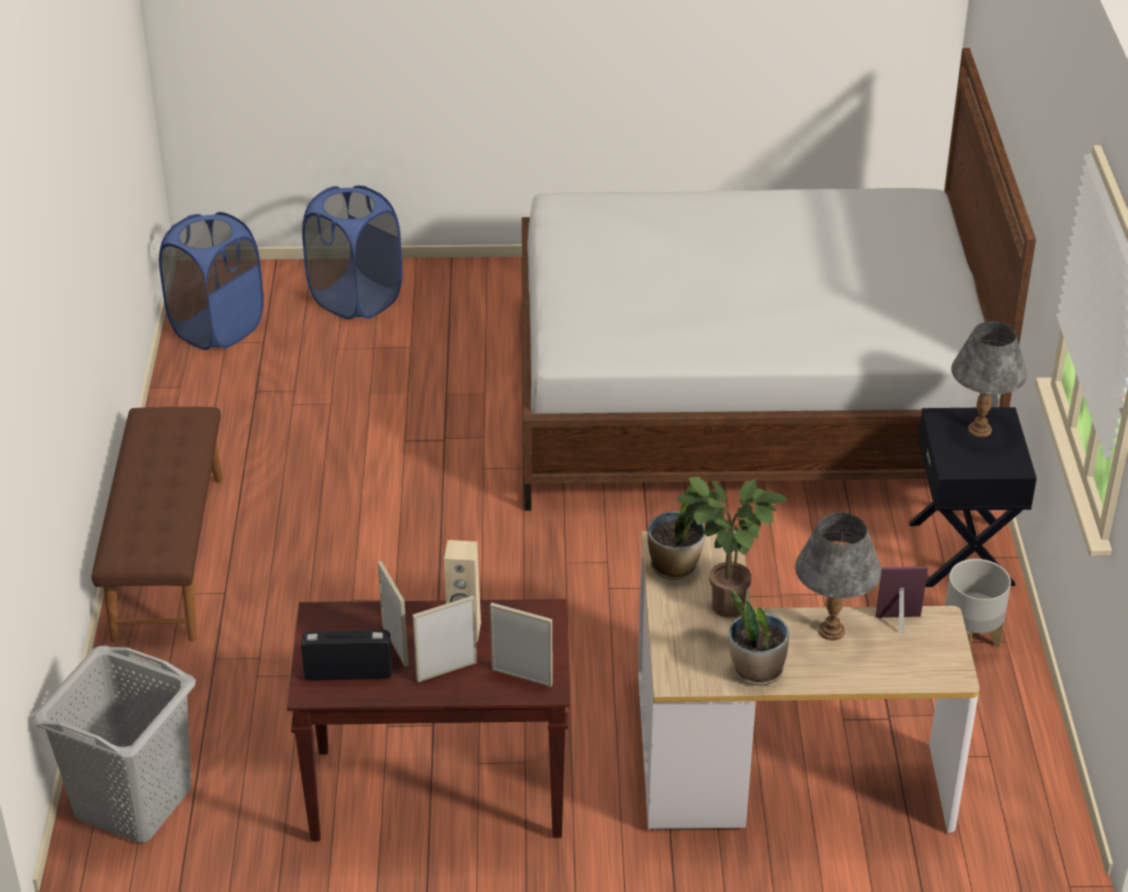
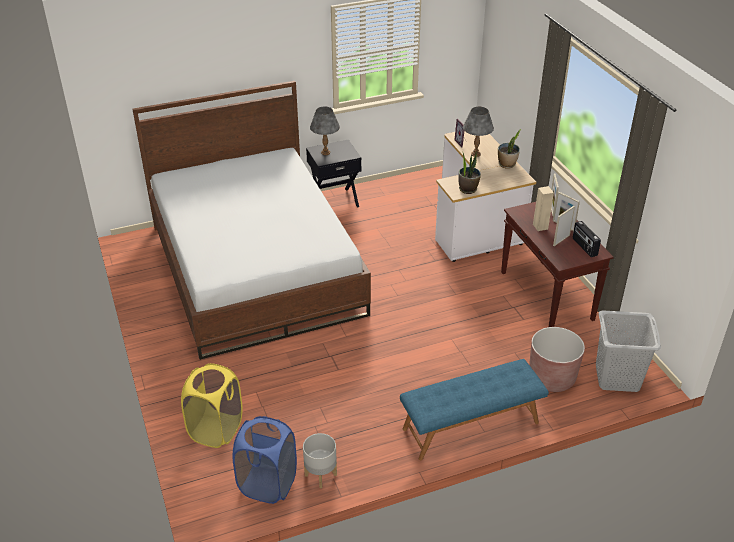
camera: 110 degrees left, 0 degrees up
brown bench [92,407,223,642] -> blue bench [400,359,549,460]
blue laundry basket [302,185,402,320] -> yellow laundry basket [181,363,243,448]
potted plant [676,477,787,618] -> none
grey planter [945,559,1011,648] -> grey planter moved to [303,433,337,488]
none -> brown planter [529,327,585,392]

